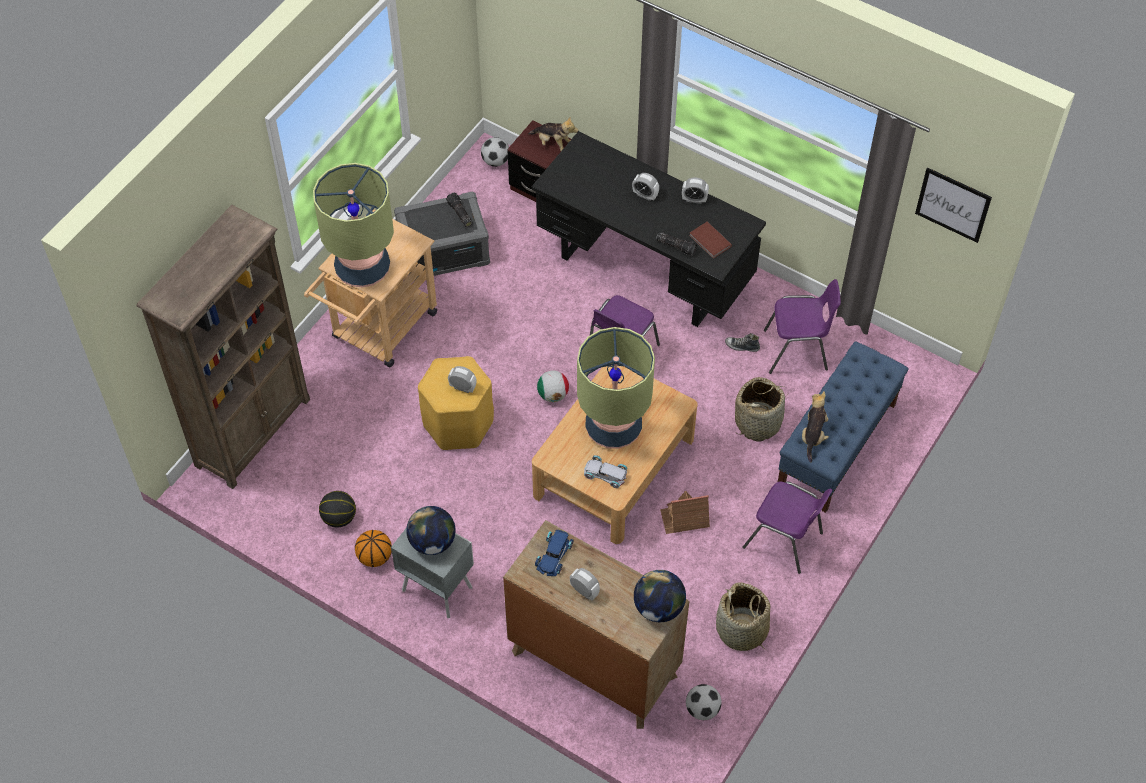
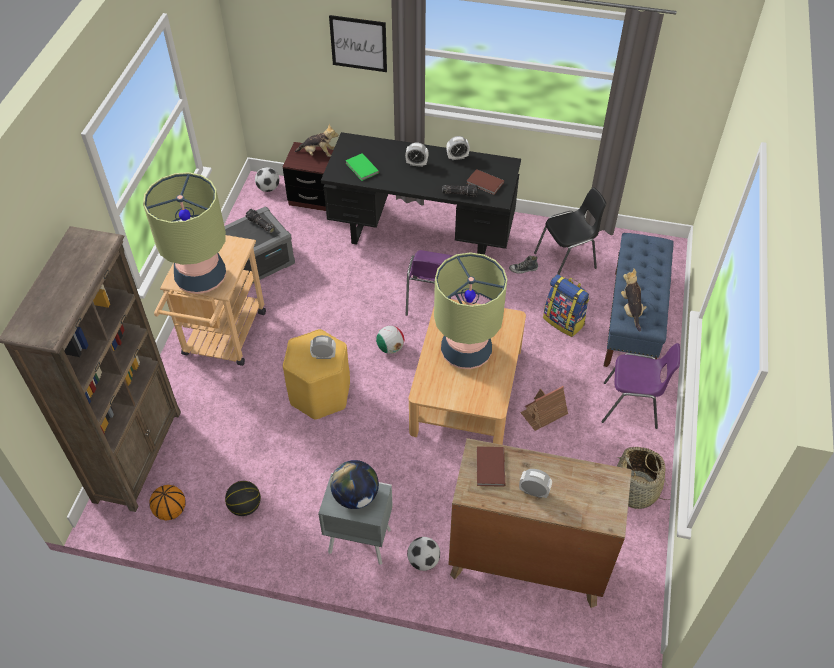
camera: 20 degrees left, 5 degrees down
basketball [355,530,392,567] -> basketball moved to [149,485,185,520]
blue toy car [535,530,574,576] -> brown book [477,446,505,487]
white toy car [584,455,627,488] -> none
globe [634,570,686,622] -> none
football [686,684,722,720] -> football moved to [407,537,440,571]
basket [735,377,788,442] -> backpack [543,274,590,337]
purple chair [764,279,841,374] -> black chair [534,187,607,274]
picture [915,167,992,243] -> picture moved to [329,15,387,72]
none -> green book [345,153,379,181]

